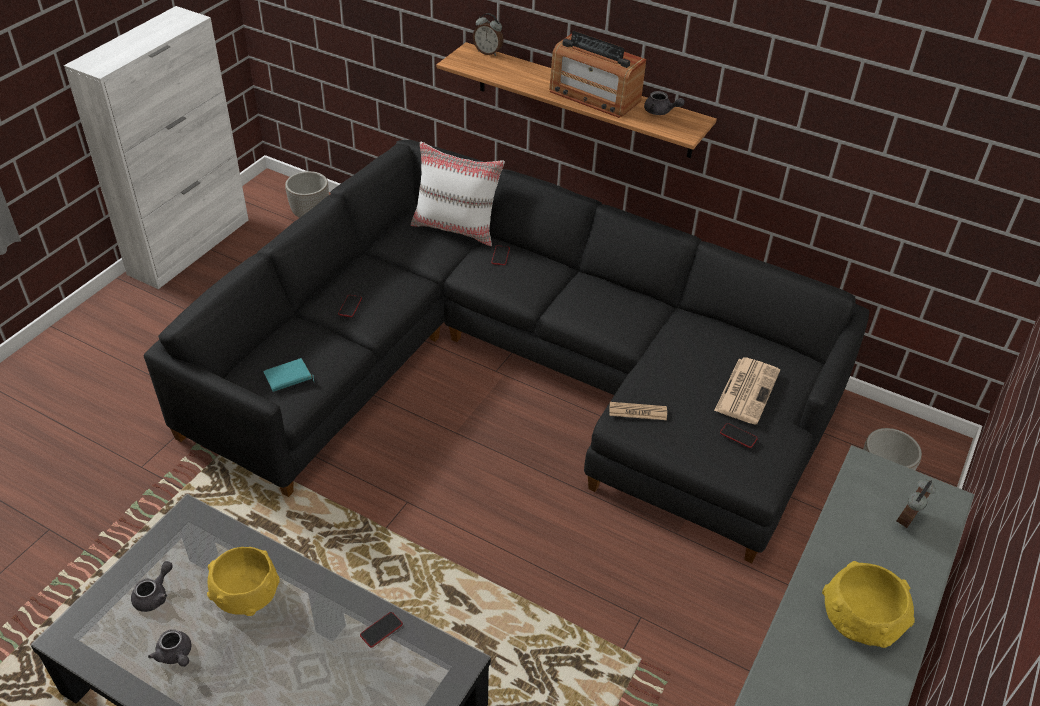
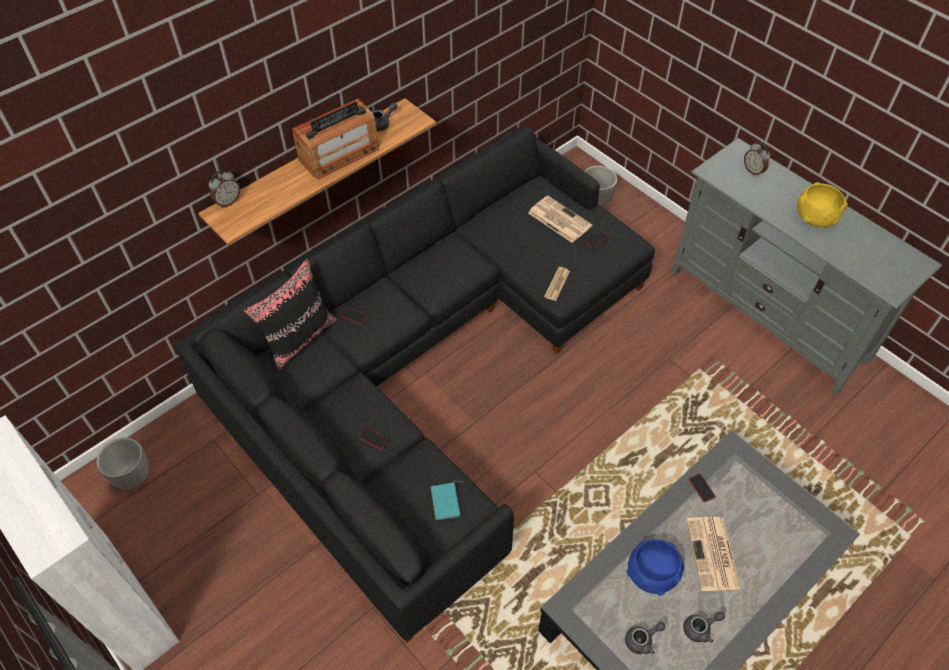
camera: 70 degrees left, 10 degrees up
grey teapot [131,561,173,612] -> grey teapot turned 105 degrees clockwise [625,622,666,654]
yellow bowl [207,547,280,616] -> blue bowl [626,539,684,596]
white pillow [411,141,505,246] -> black pillow [244,258,337,371]
none -> newspaper [686,516,741,591]

